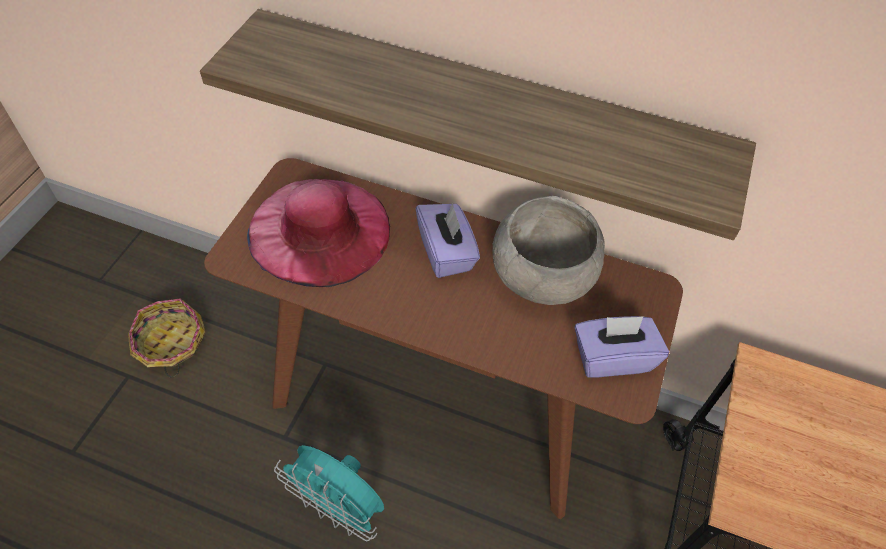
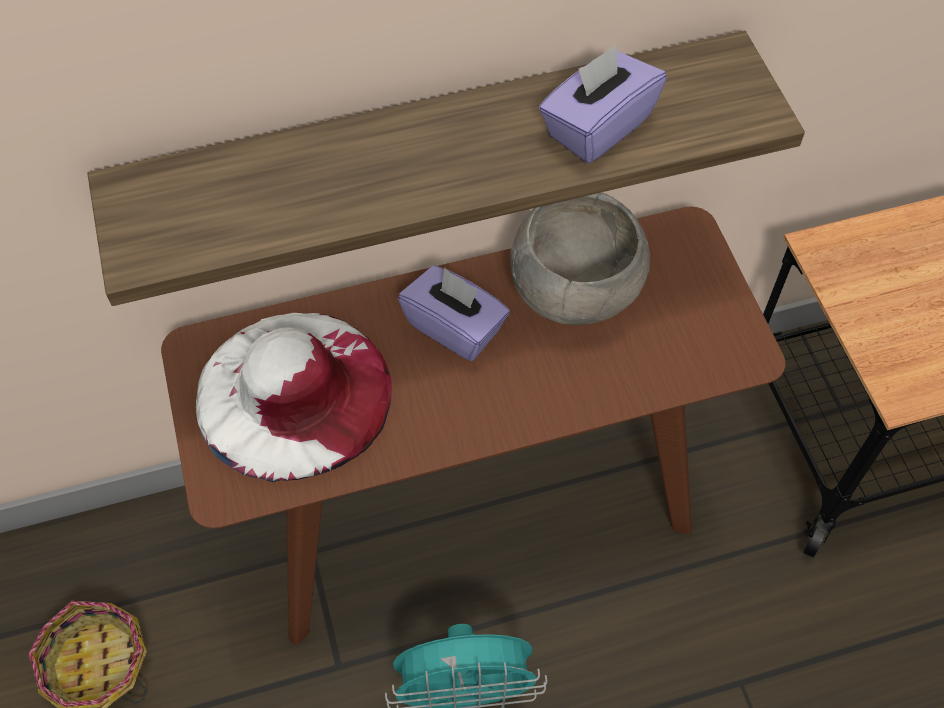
camera: 35 degrees left, 5 degrees up
pink hat [247,179,390,287] -> white hat [196,313,392,482]
purple tissue box [574,316,669,378] -> purple tissue box moved to [539,45,667,163]

